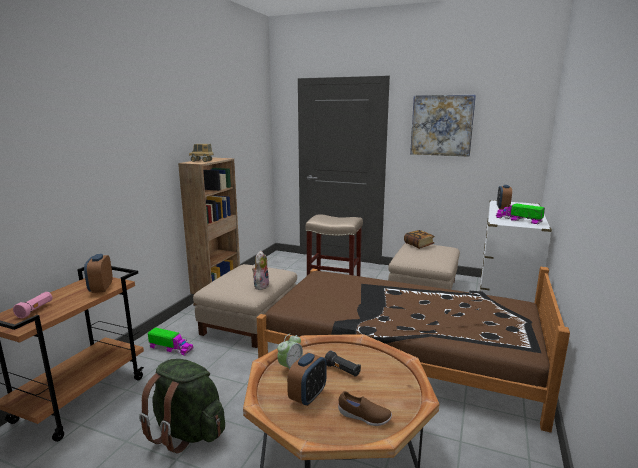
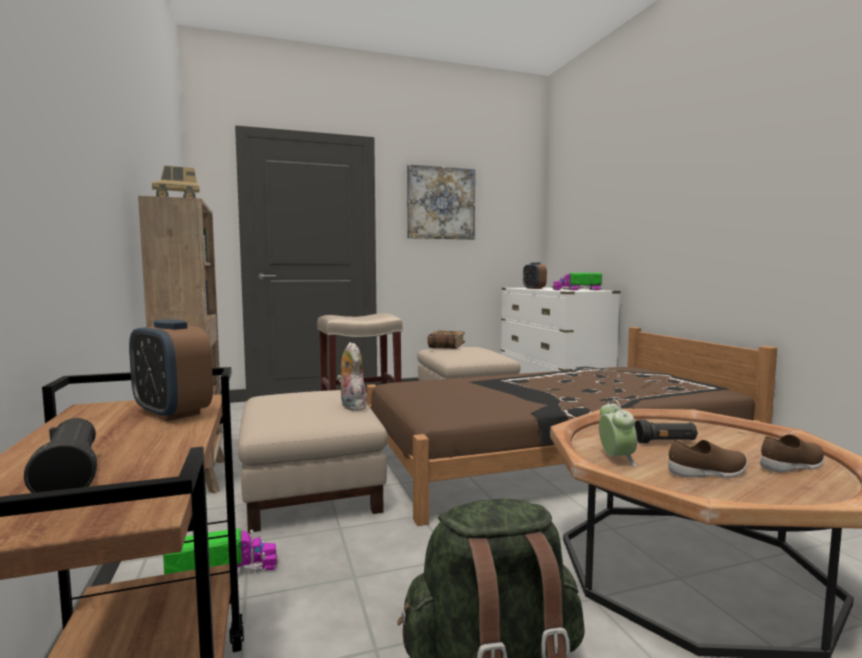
camera: 40 degrees left, 10 degrees down
pink flashlight [13,292,52,318] -> black flashlight [24,418,97,493]
alarm clock [287,352,327,406] -> brown shoe [668,440,747,478]

